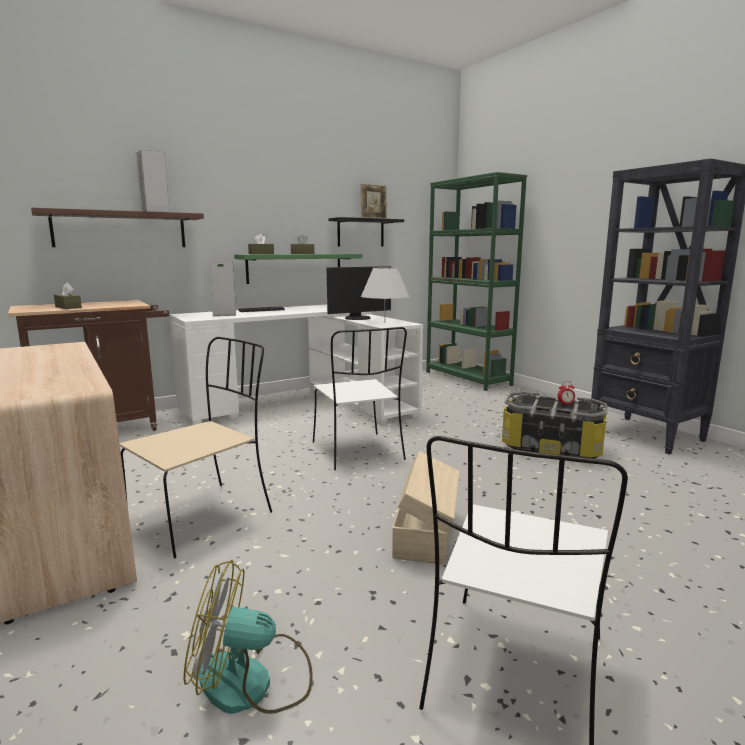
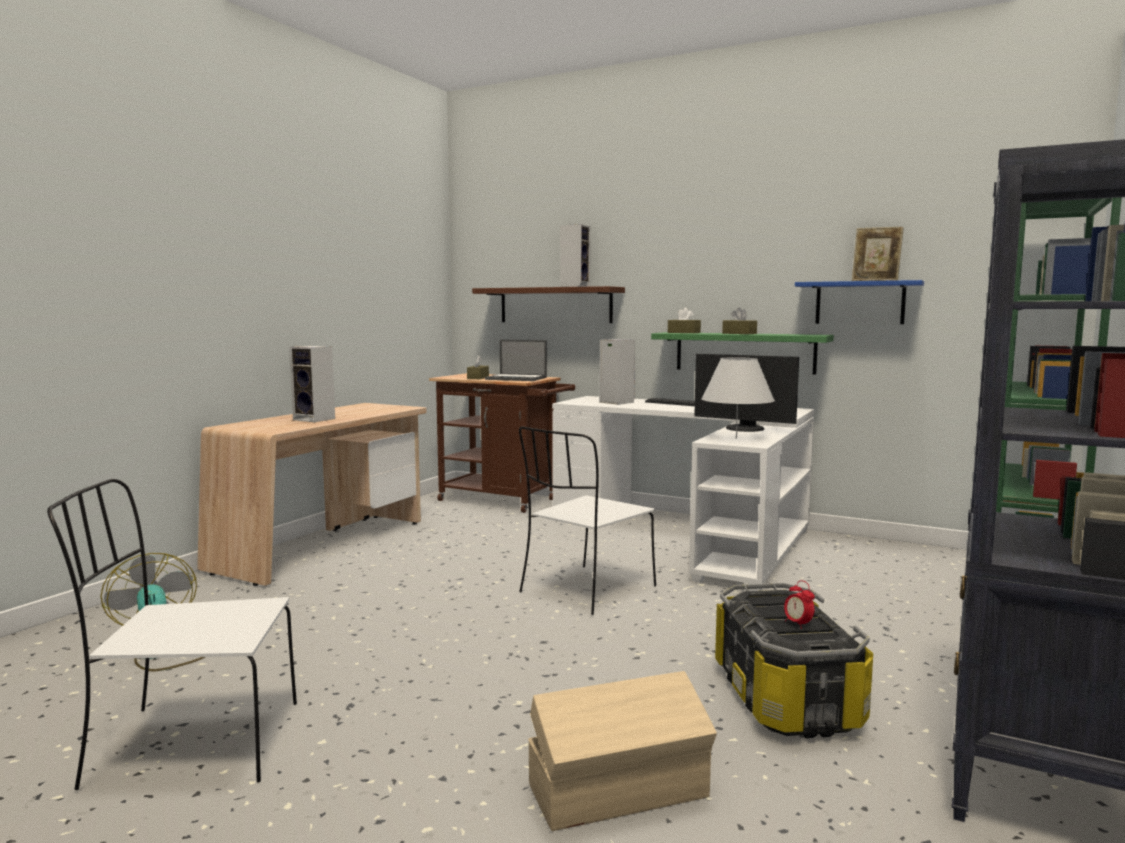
camera: 60 degrees right, 5 degrees down
beige chair [119,337,272,559] -> none
black shelf [328,217,404,246] -> blue shelf [795,280,924,324]
beige storage box [392,451,460,564] -> beige storage box moved to [528,671,717,831]
none -> speaker [289,346,335,422]
none -> laptop [485,340,547,381]

